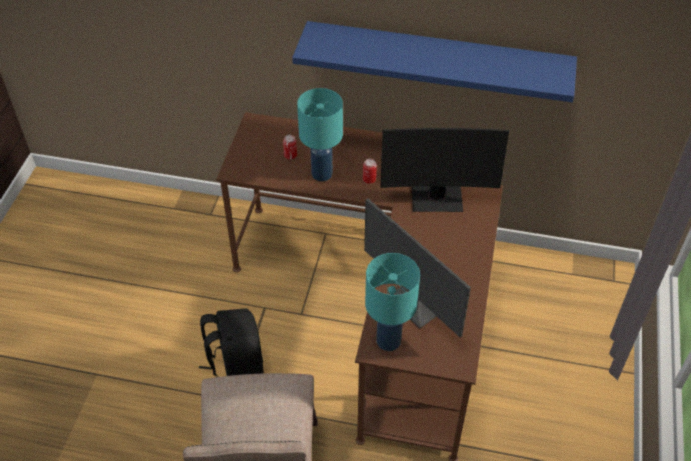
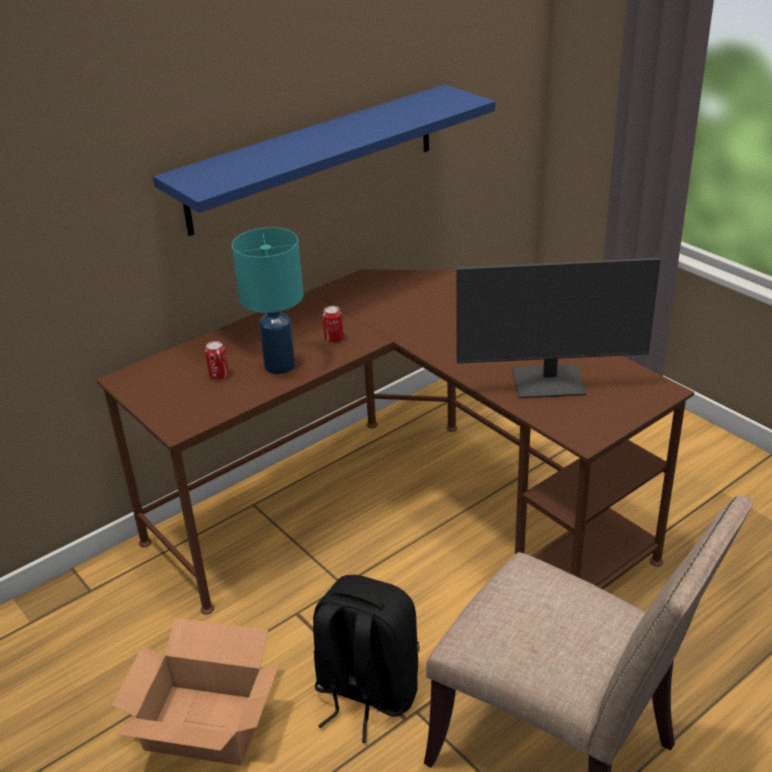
camera: 50 degrees left, 15 degrees down
turquoise table lamp [365,253,420,351] -> none
monitor [381,128,509,212] -> none
none -> cardboard box [112,618,279,766]

